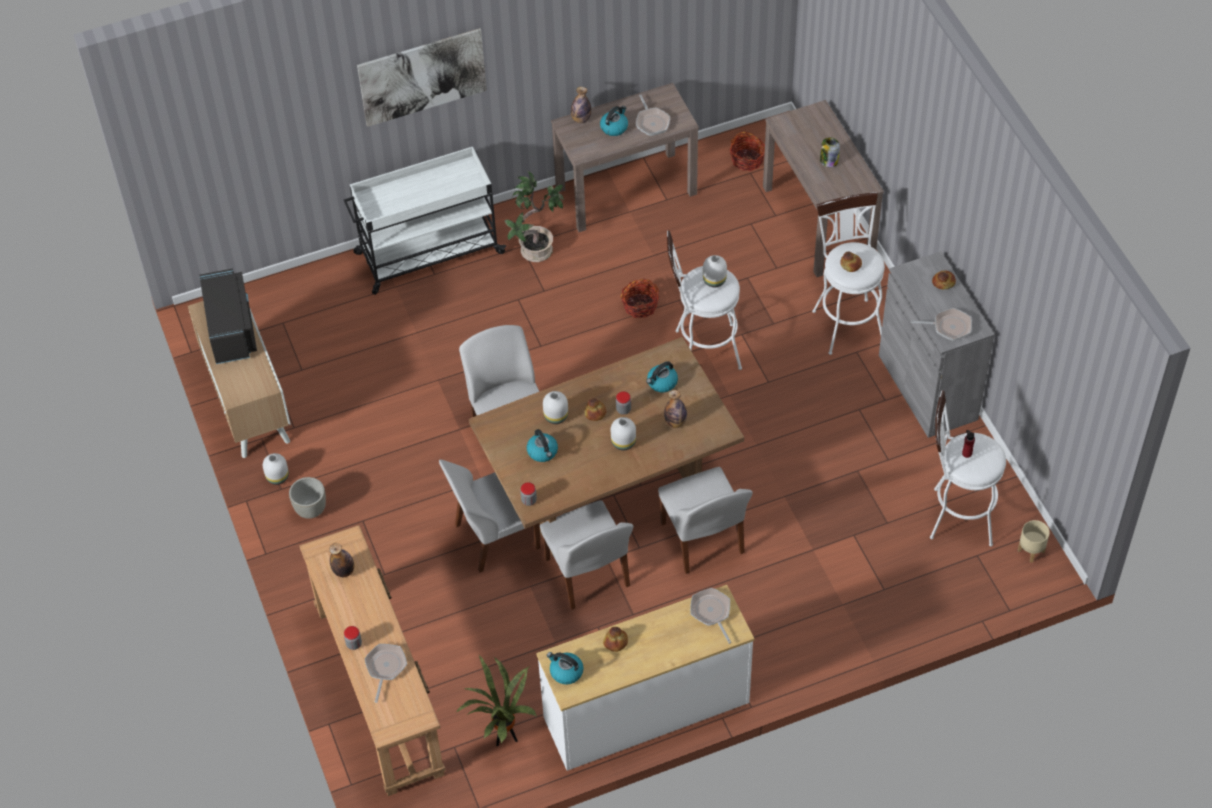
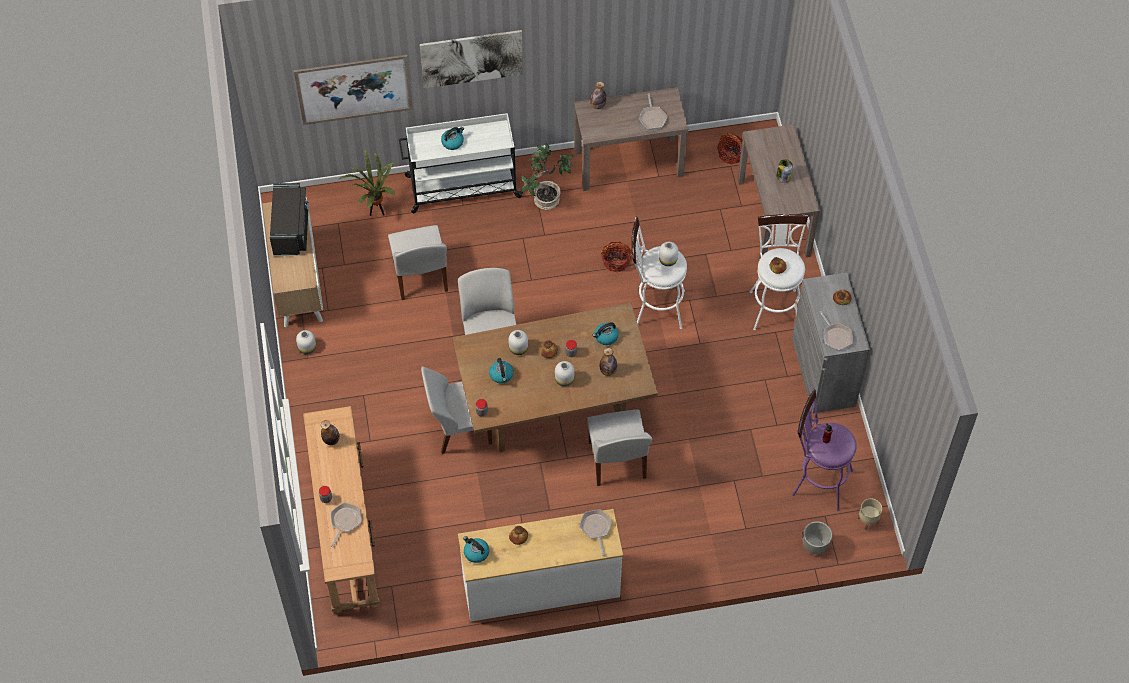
camera: 10 degrees right, 5 degrees up
grey planter [289,477,326,519] -> grey planter moved to [803,521,832,554]
potted plant [456,655,537,746] -> potted plant moved to [339,148,397,216]
white chair [540,500,633,610] -> white chair moved to [388,225,448,300]
kettle [600,106,628,136] -> kettle moved to [441,127,464,150]
frying pan [911,308,972,341] -> frying pan turned 45 degrees clockwise [820,311,853,351]
white stool [930,390,1006,546] -> purple stool [792,389,857,511]
none -> picture [294,55,413,125]

